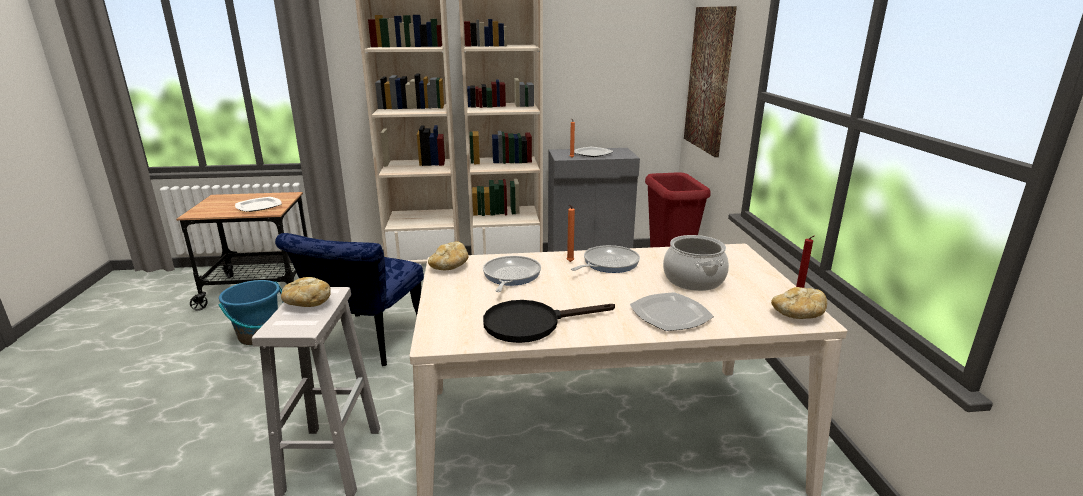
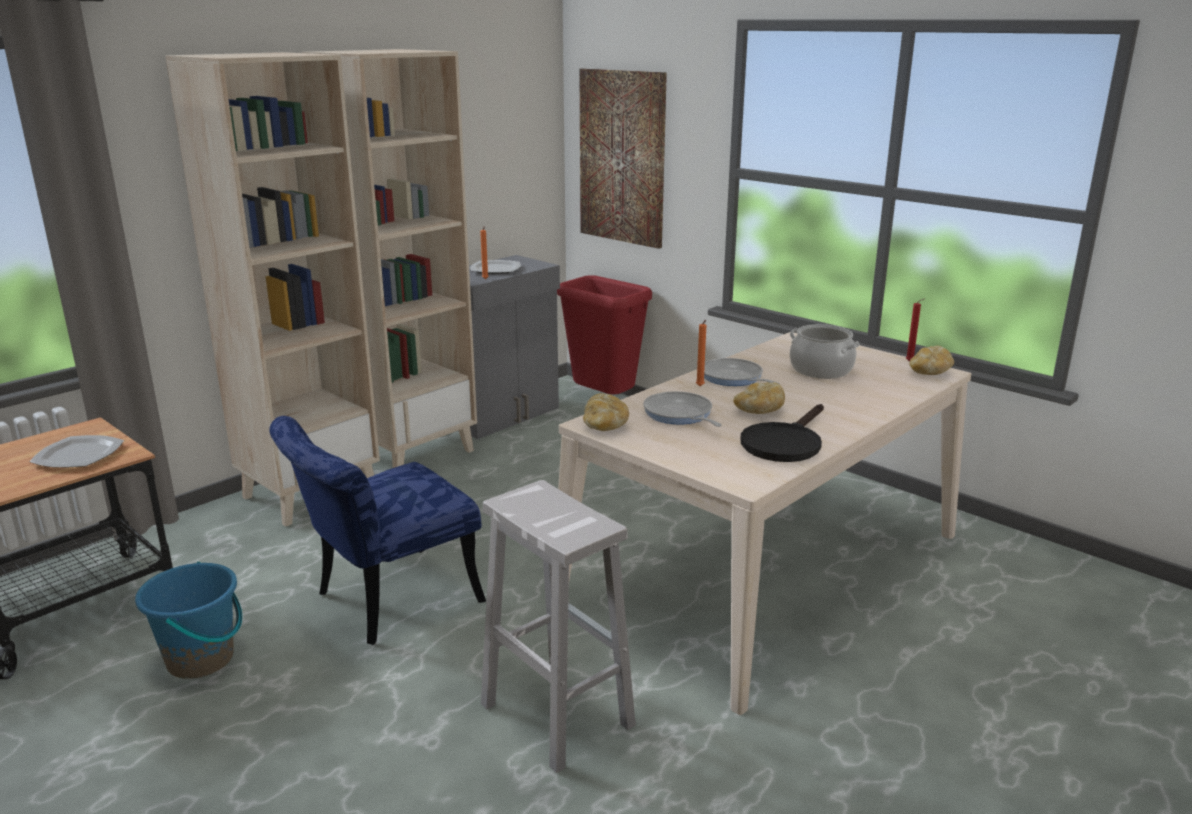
camera: 40 degrees left, 0 degrees up
blue chair [275,233,424,366] -> blue chair turned 75 degrees clockwise [269,416,486,645]
bread [281,277,331,307] -> bread moved to [733,382,785,414]
frying pan [571,245,640,273] -> frying pan turned 45 degrees counterclockwise [704,358,780,386]
plate [630,292,714,331] -> none

